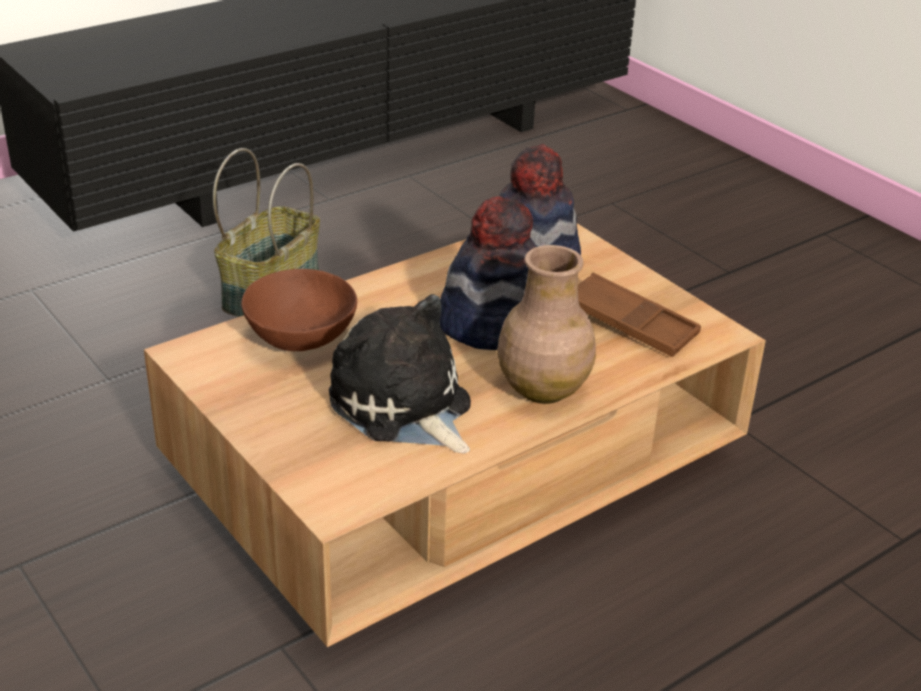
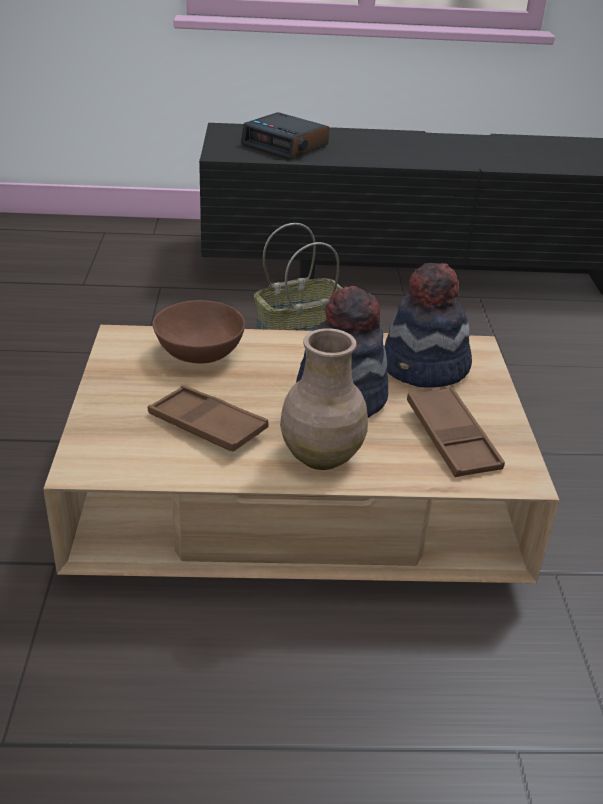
camera: 35 degrees right, 0 degrees up
plush toy [329,294,471,454] -> brown tray [148,385,269,452]
none -> alarm clock [241,112,329,160]

